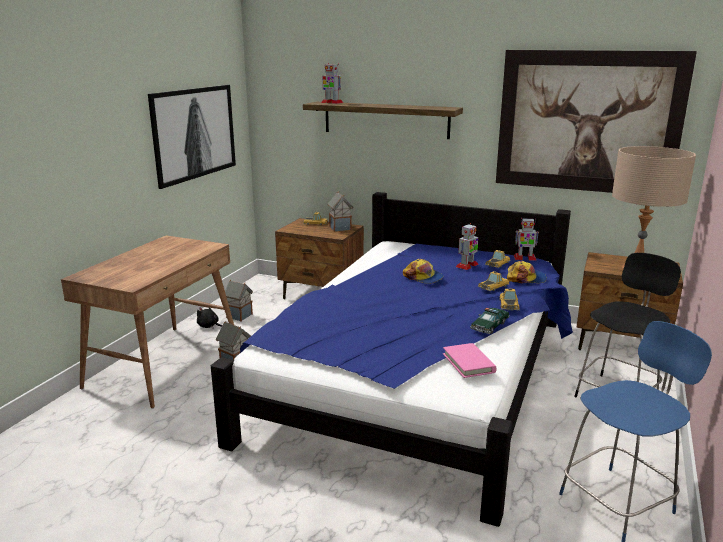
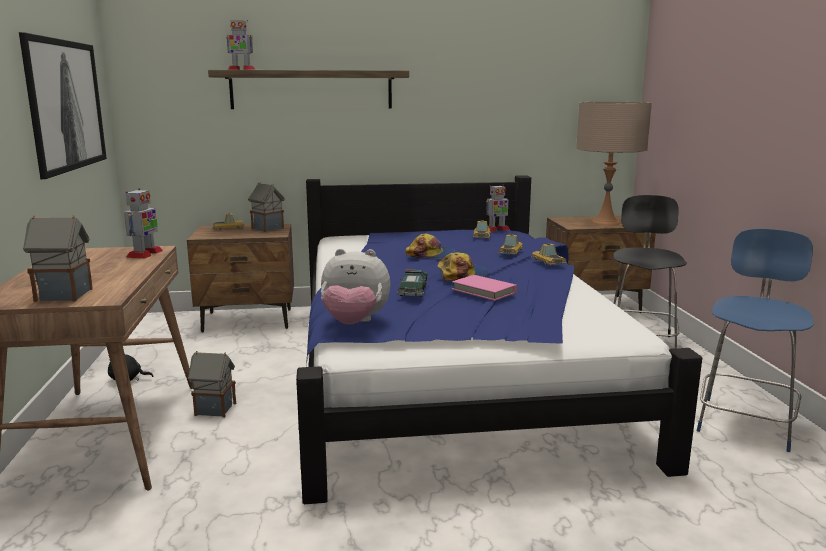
camera: 30 degrees left, 5 degrees down
toy house [225,280,253,322] -> toy house moved to [23,215,93,302]
pink book [443,343,497,378] -> pink book moved to [452,275,517,301]
toy robot [456,223,479,270] -> toy robot moved to [124,188,163,259]
toy car [470,308,510,334] -> toy car moved to [397,269,429,297]
picture [496,50,697,193] -> none
cap [507,261,547,283] -> cap moved to [437,252,488,281]
none -> plush toy [321,249,390,325]

